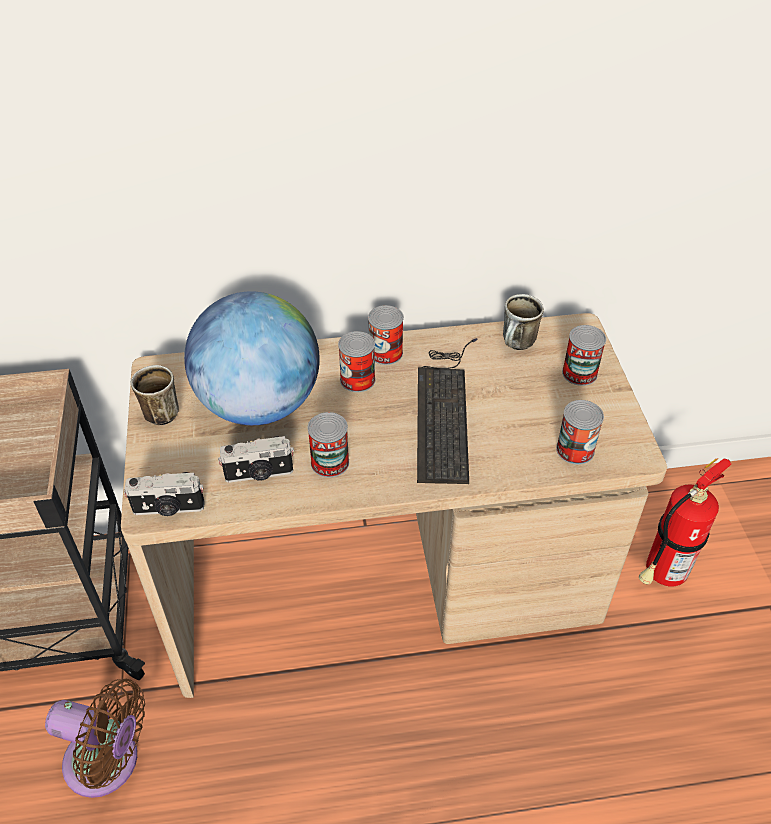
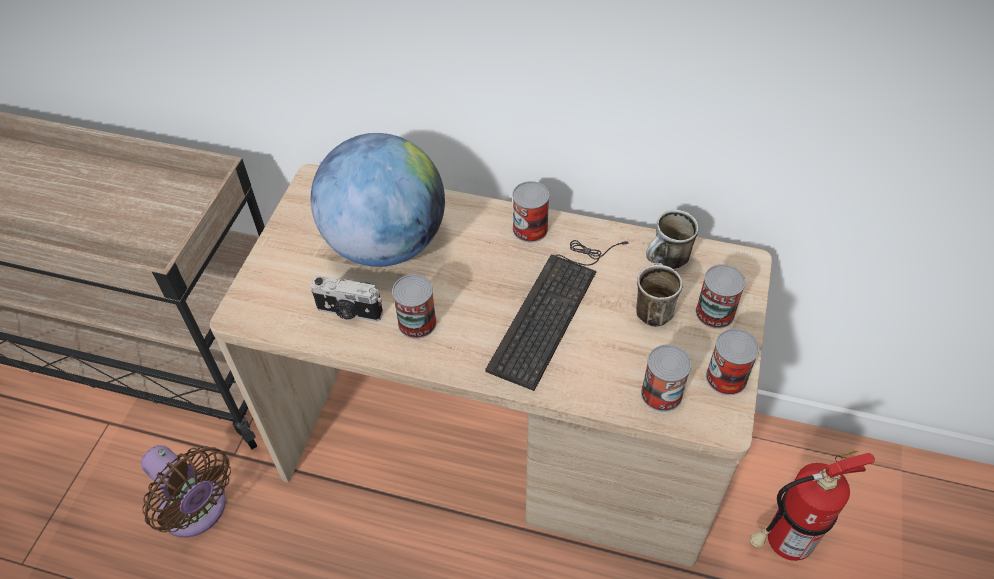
camera: 25 degrees right, 5 degrees up
camera [124,472,205,516] -> none
mug [131,365,179,425] -> mug moved to [636,263,682,327]
can [338,331,375,392] -> can moved to [706,328,759,395]

